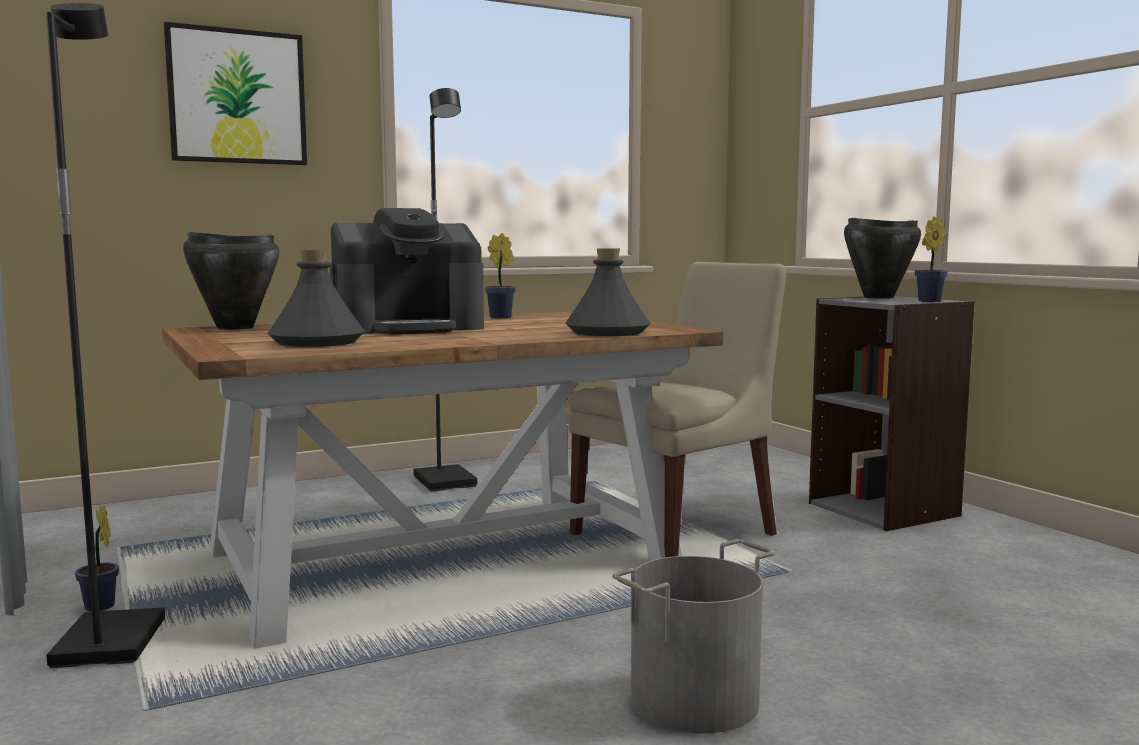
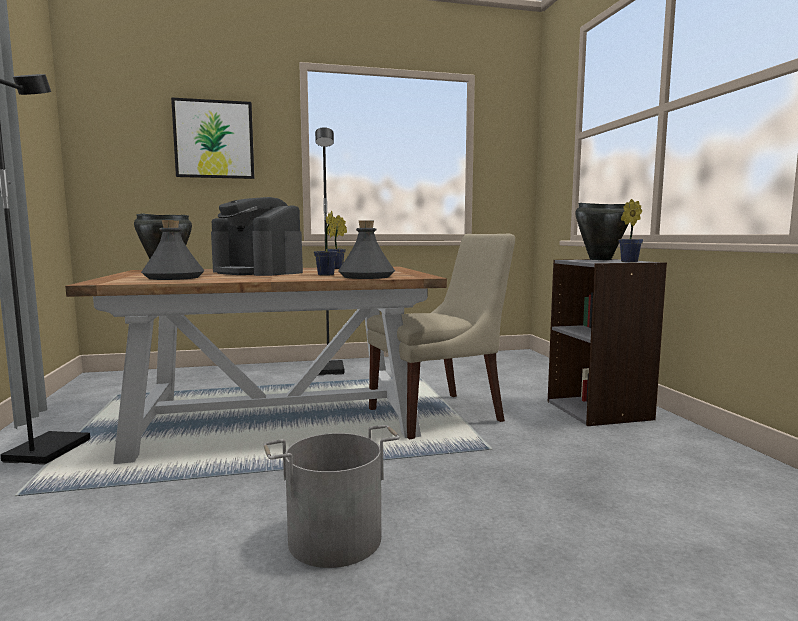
camera: 15 degrees right, 0 degrees up
potted plant [75,504,119,612] -> potted plant moved to [314,211,337,276]
coffee machine [330,208,484,334] -> coffee machine turned 45 degrees clockwise [211,197,303,276]

